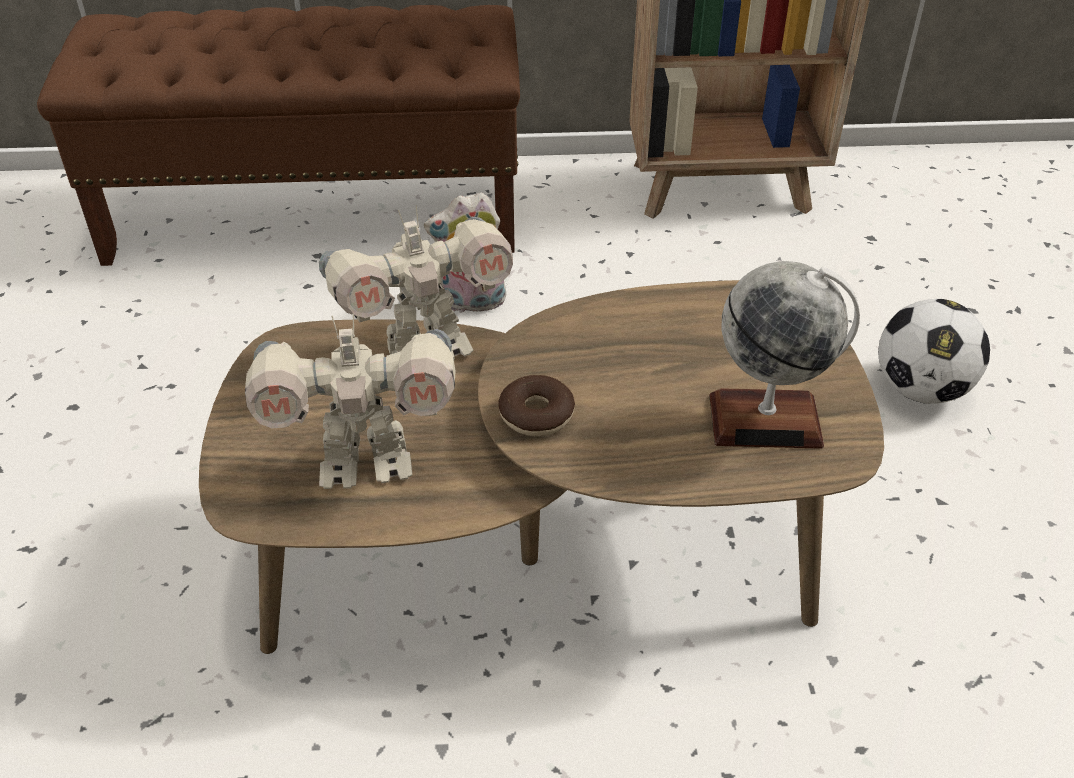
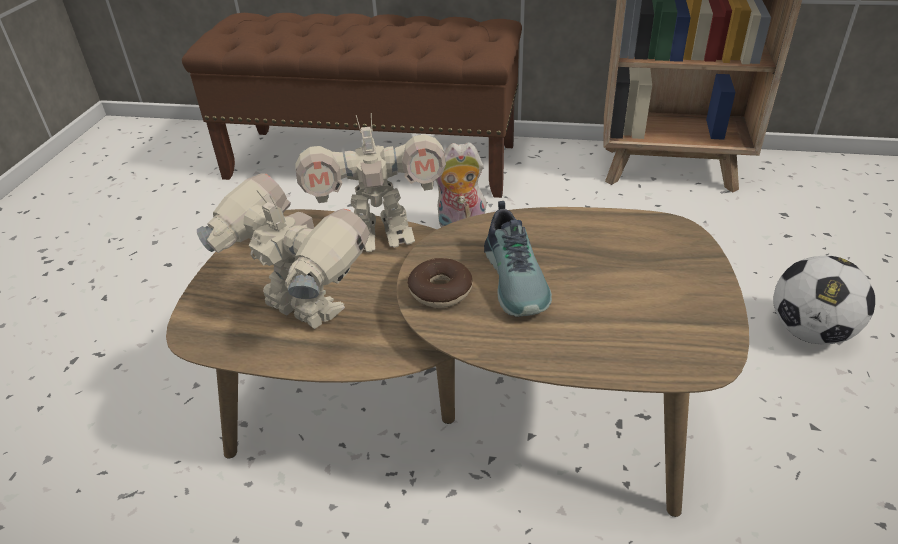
camera: 15 degrees right, 5 degrees down
toy robot [245,313,456,489] -> toy robot turned 150 degrees counterclockwise [197,173,370,329]
globe [709,261,860,449] -> none
none -> shoe [484,201,552,317]

